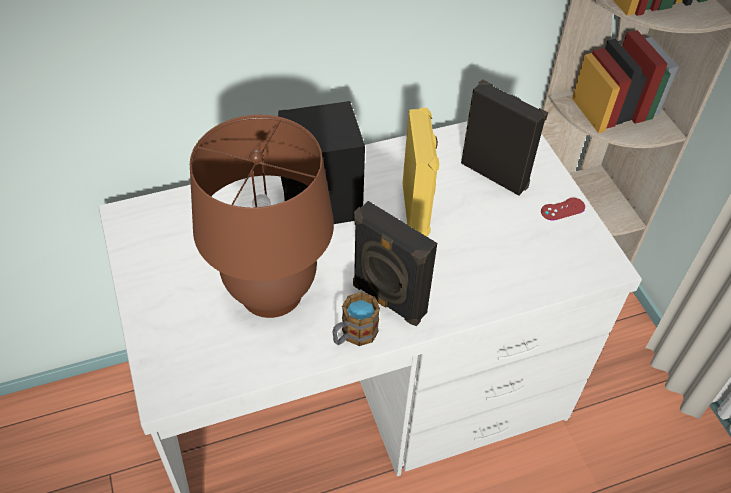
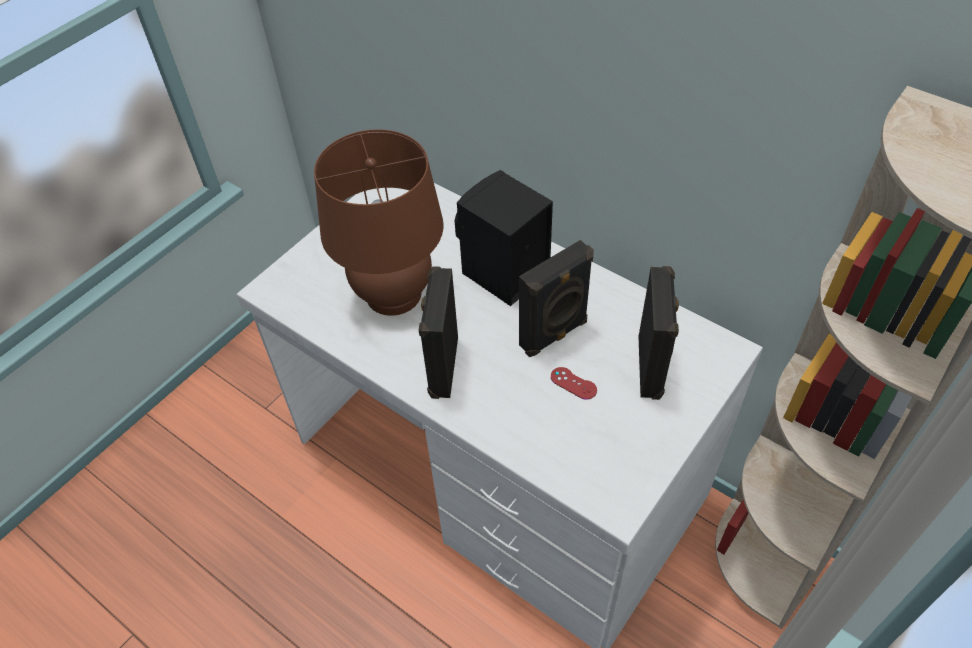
camera: 60 degrees right, 0 degrees up
mug [332,292,380,346] -> none
yellow speaker [403,108,439,237] -> black speaker [519,240,594,357]
red game controller [541,198,585,221] -> red game controller moved to [551,367,597,400]

